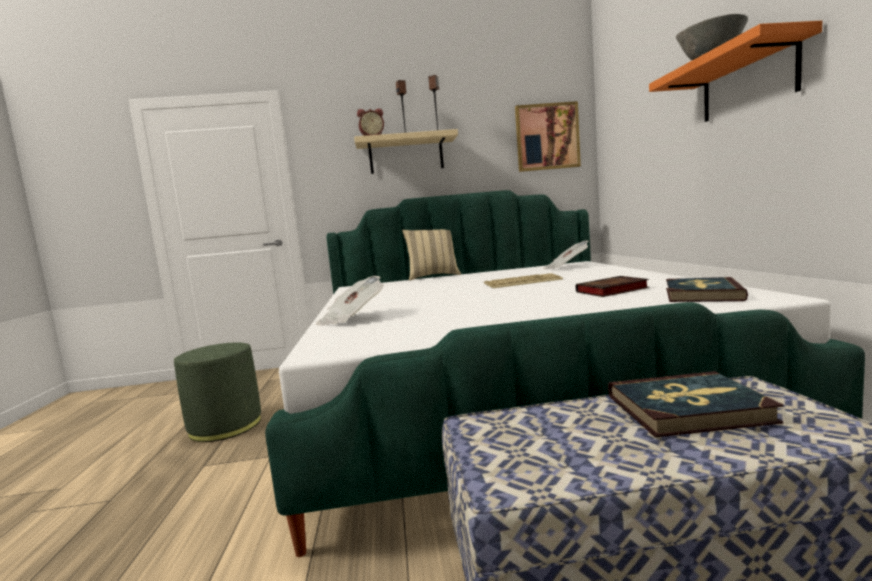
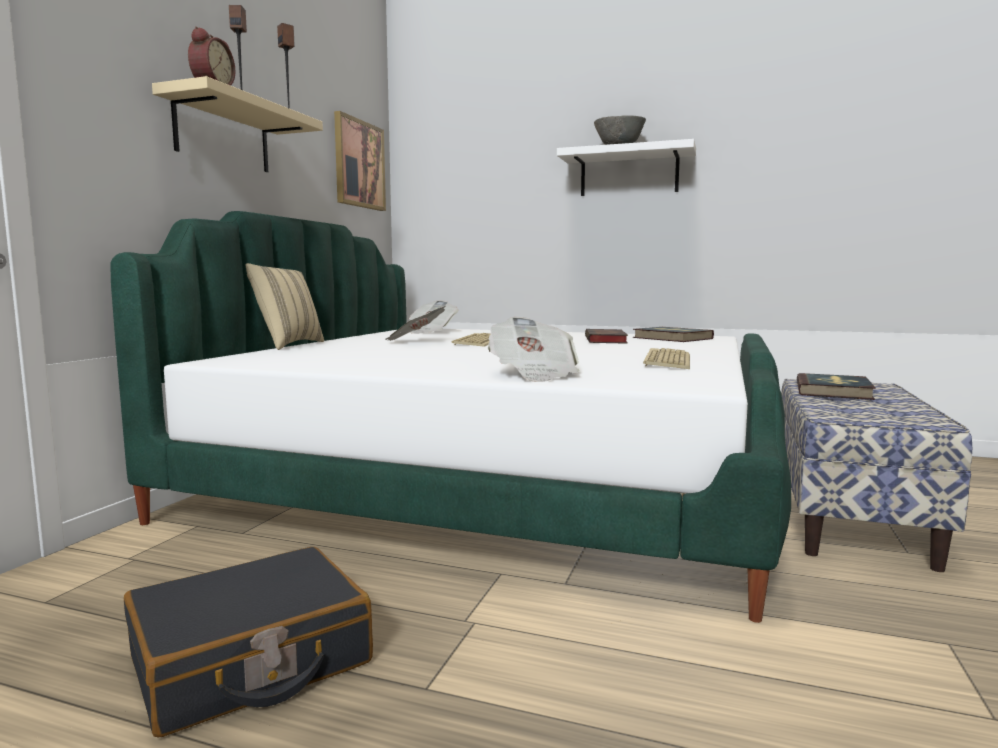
camera: 65 degrees left, 0 degrees up
green ottoman [174,342,261,442] -> black suitcase [124,547,373,737]
orange shelf [649,21,822,122] -> white shelf [557,139,696,196]
none -> newspaper [385,306,445,341]
none -> keyboard [643,348,690,369]

